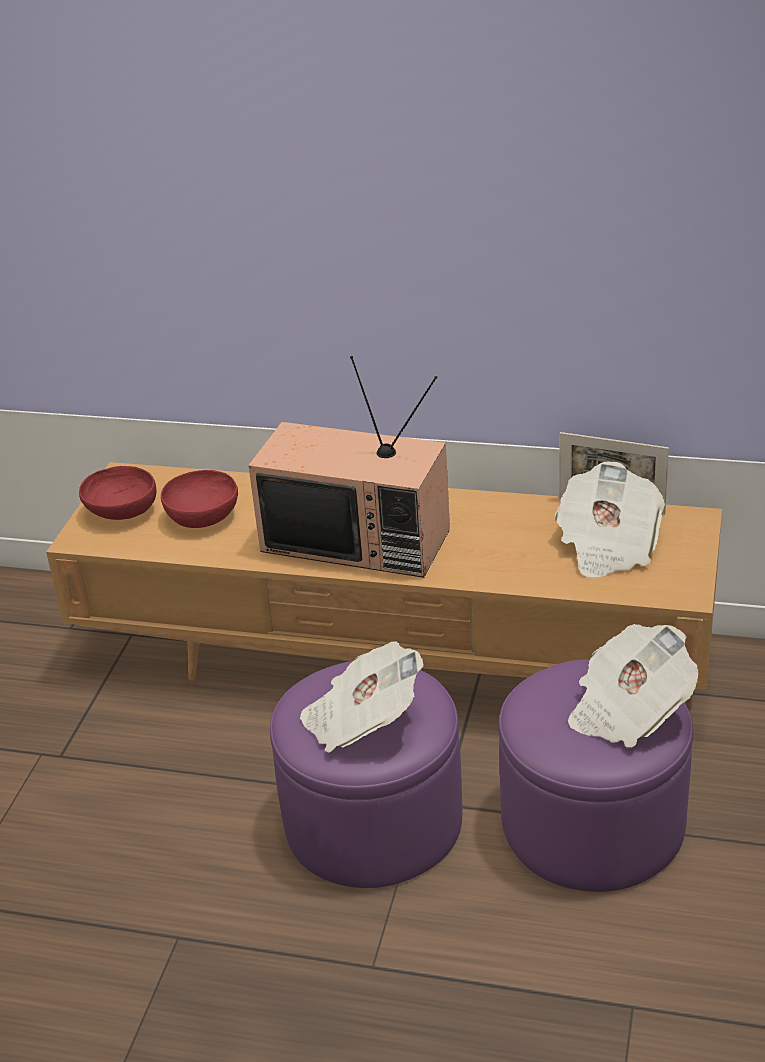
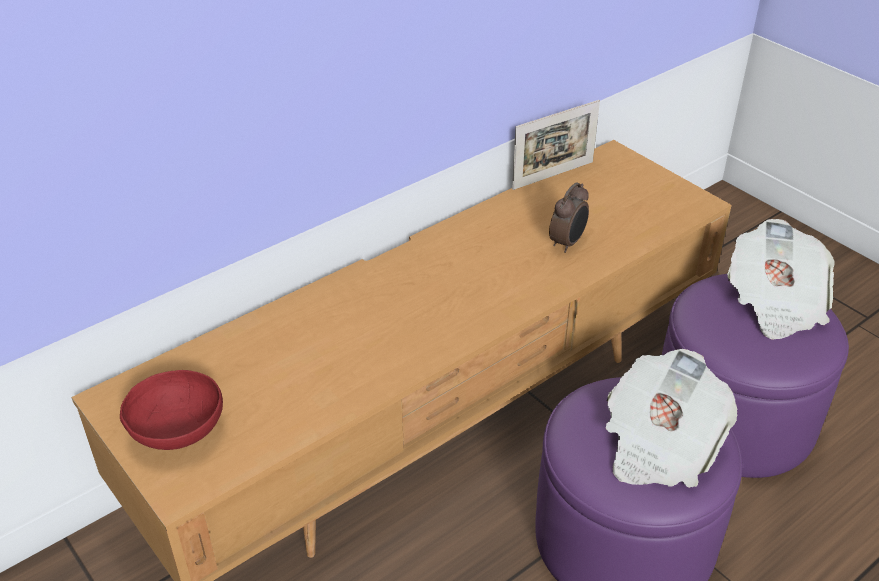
camera: 55 degrees left, 5 degrees up
red bowl [161,470,238,528] -> none
television [248,356,450,578] -> none
newspaper [555,461,665,578] -> none
none -> alarm clock [549,182,589,253]

